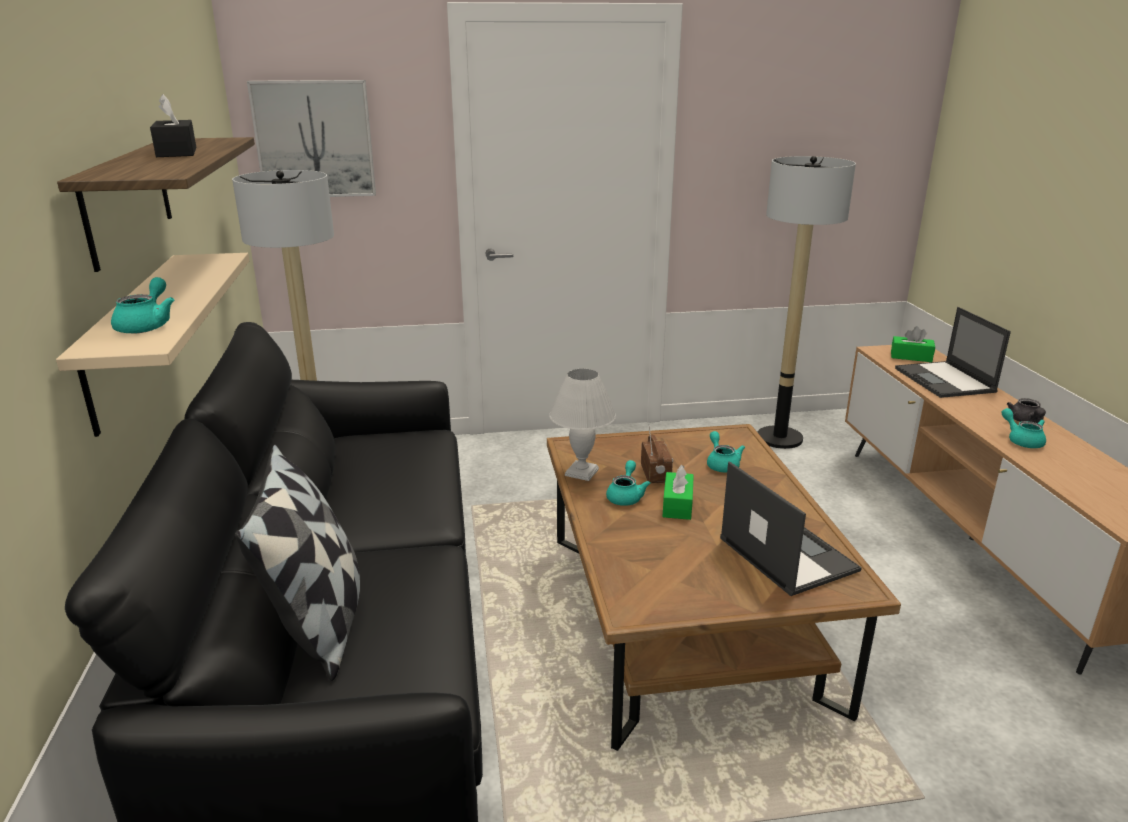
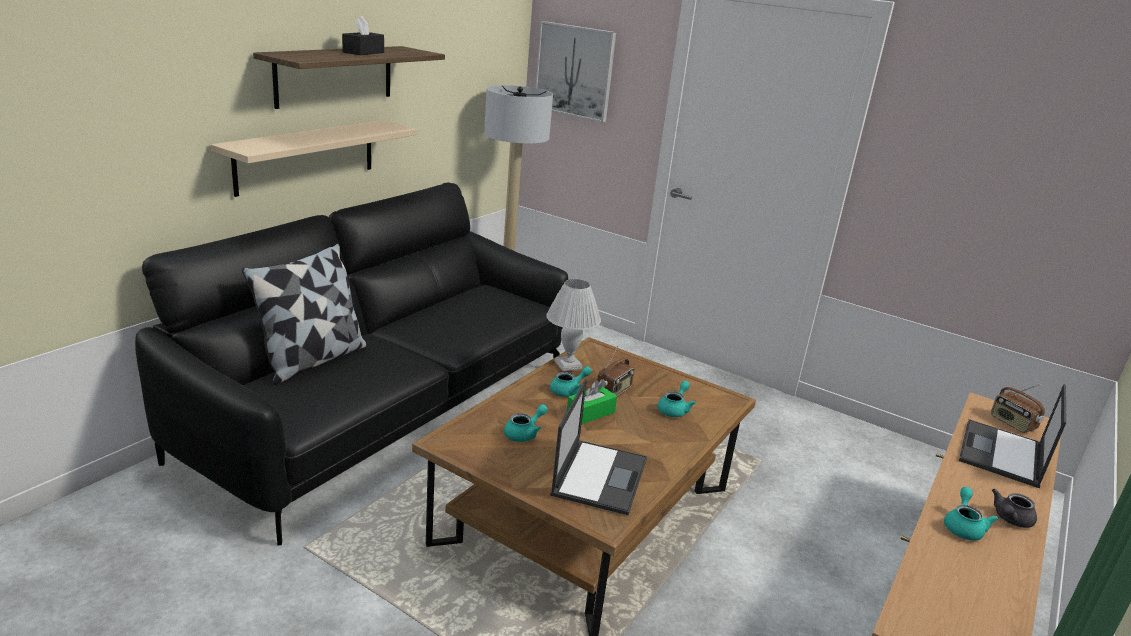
camera: 40 degrees right, 0 degrees up
turquoise teapot [111,277,174,333] -> turquoise teapot moved to [504,404,548,442]
floor lamp [758,156,856,449] -> none
green tissue box [891,326,935,362] -> radio [991,384,1045,433]

